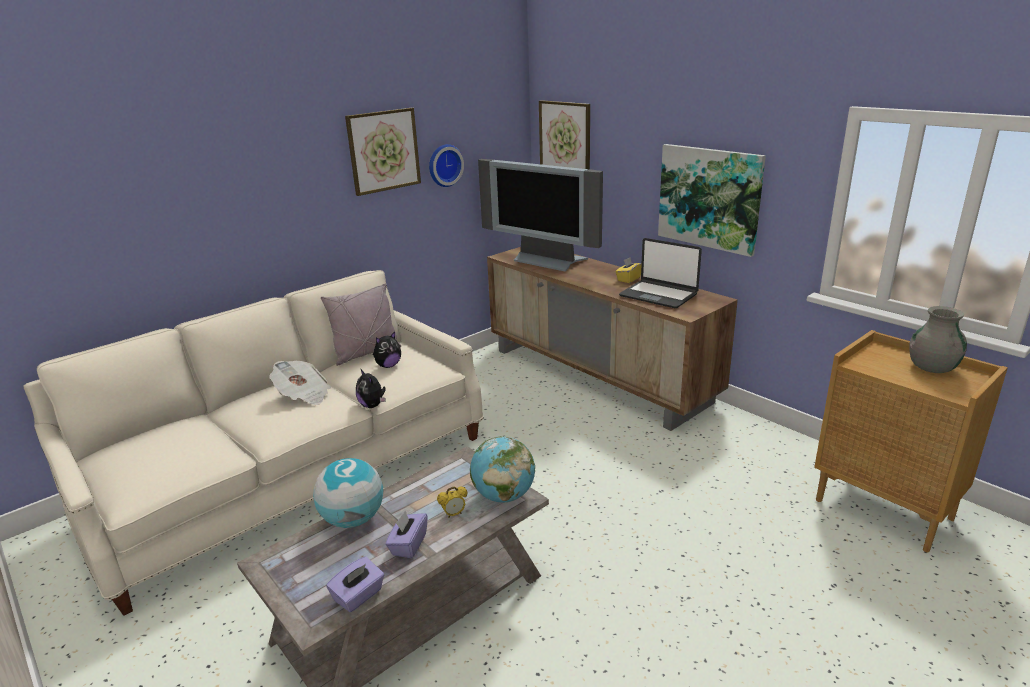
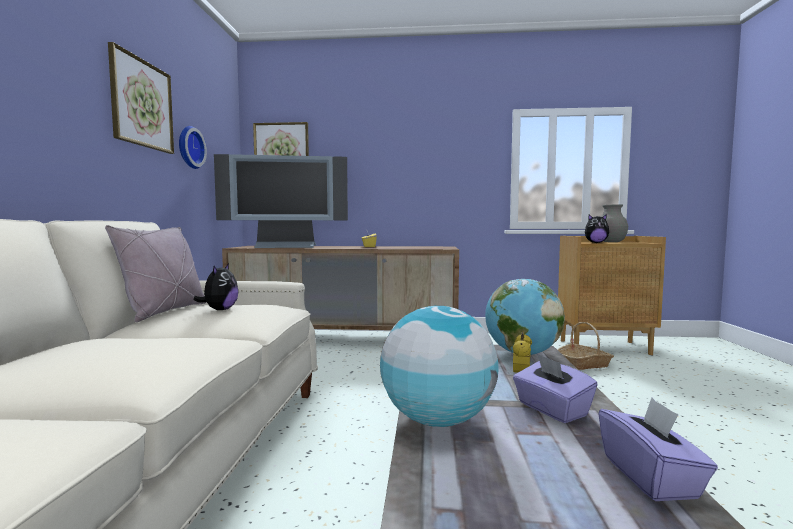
camera: 45 degrees left, 20 degrees down
newspaper [269,361,331,405] -> none
plush toy [356,368,386,408] -> plush toy moved to [585,214,609,243]
laptop [619,238,702,308] -> none
picture [658,144,766,257] -> none
none -> basket [557,322,614,370]

